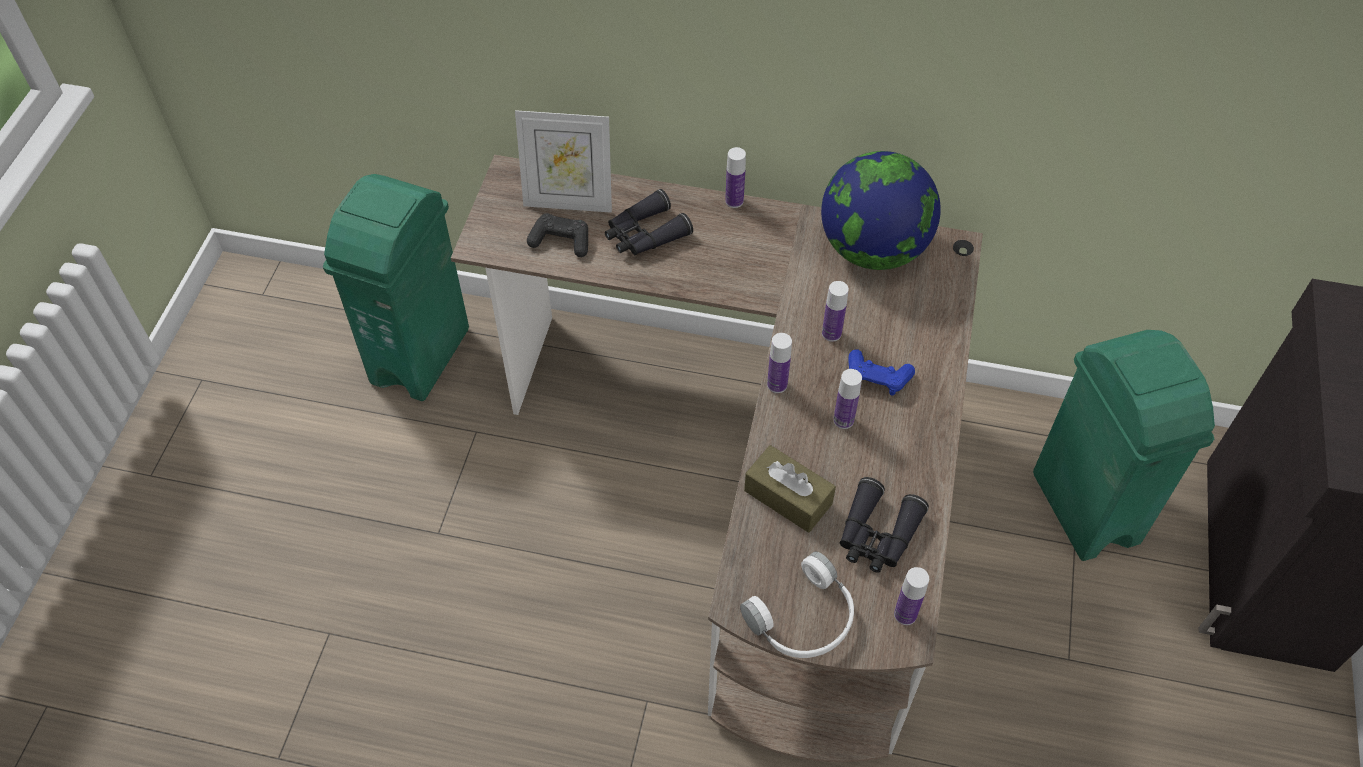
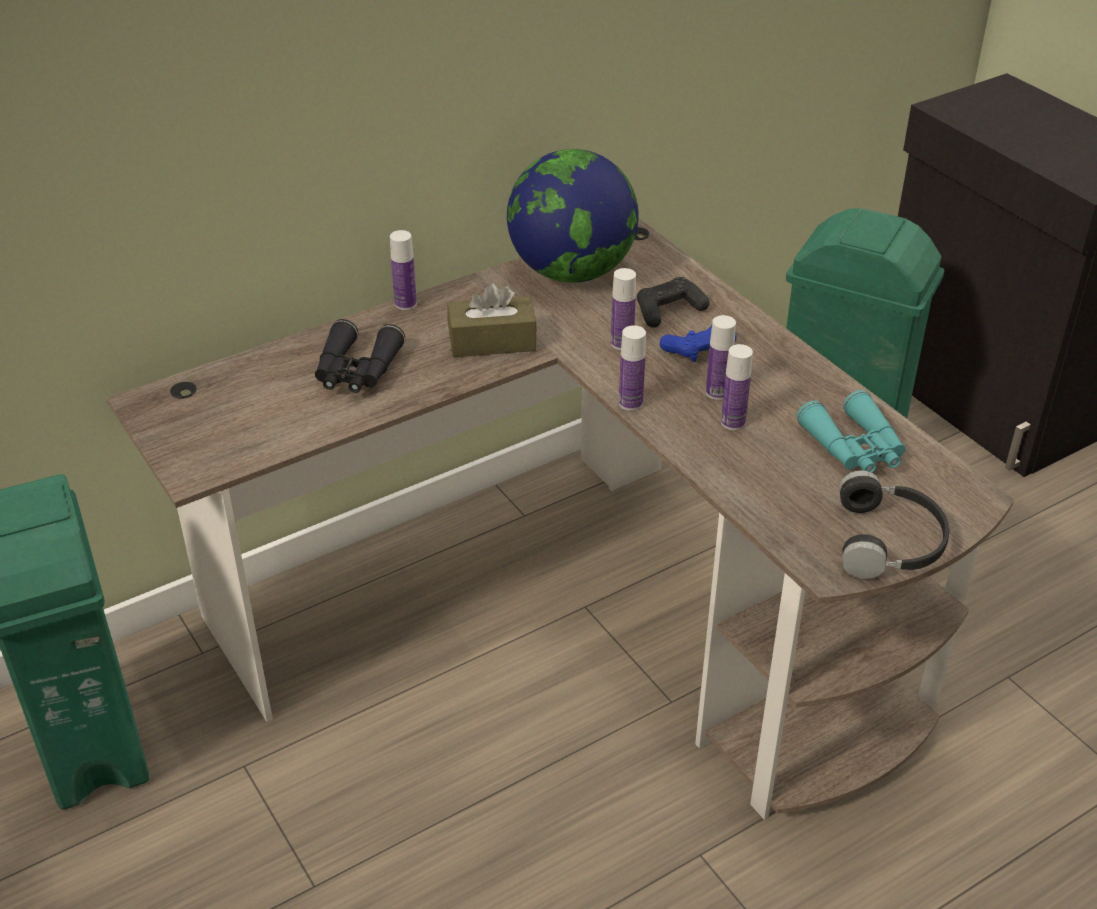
camera: 45 degrees left, 15 degrees down
picture frame [515,110,612,213] -> none
black game controller [527,213,588,257] -> black game controller moved to [637,277,710,328]
white headphones [740,551,854,658] -> black headphones [839,470,949,579]
brown tissue box [744,445,836,533] -> brown tissue box moved to [447,283,537,357]
black binoculars [839,477,929,573] -> turquoise binoculars [797,390,906,473]
bottle [894,567,929,625] -> bottle moved to [721,344,753,430]

